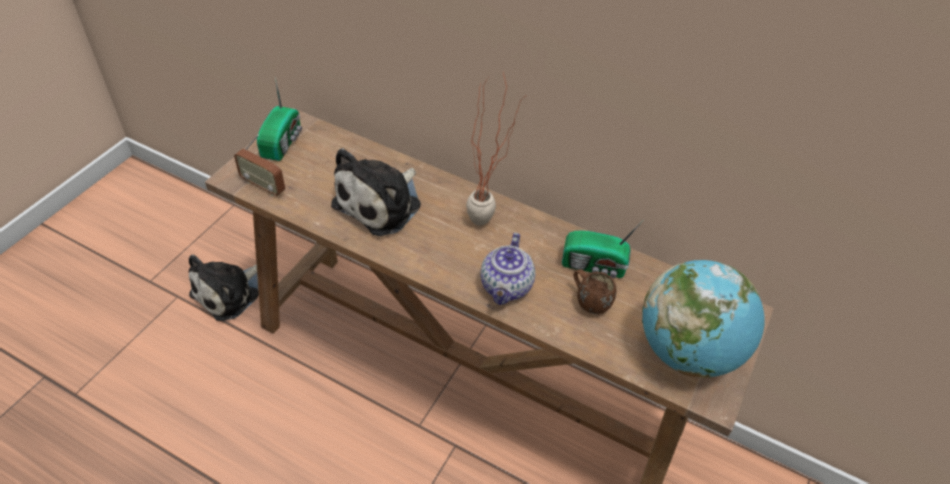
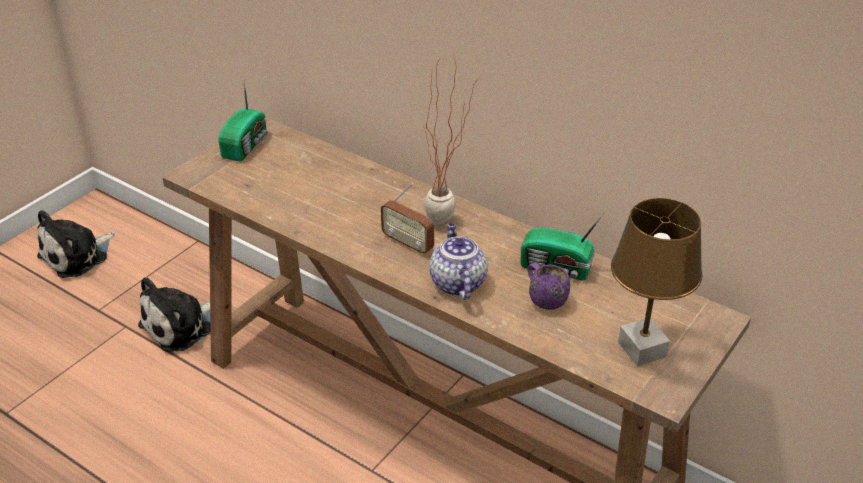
camera: 10 degrees right, 10 degrees down
radio [234,135,285,197] -> radio moved to [381,183,434,255]
plush toy [331,148,421,236] -> plush toy moved to [37,210,115,278]
teapot [481,233,535,305] -> teapot turned 150 degrees clockwise [429,223,488,300]
brown mug [573,269,617,314] -> purple mug [527,263,570,310]
globe [642,260,765,378] -> brown table lamp [611,198,702,366]

